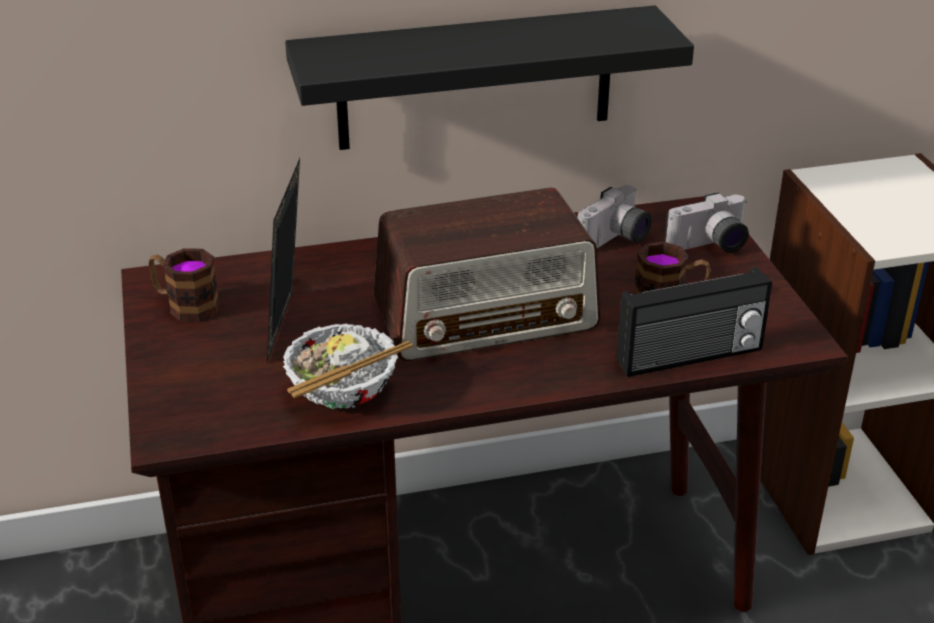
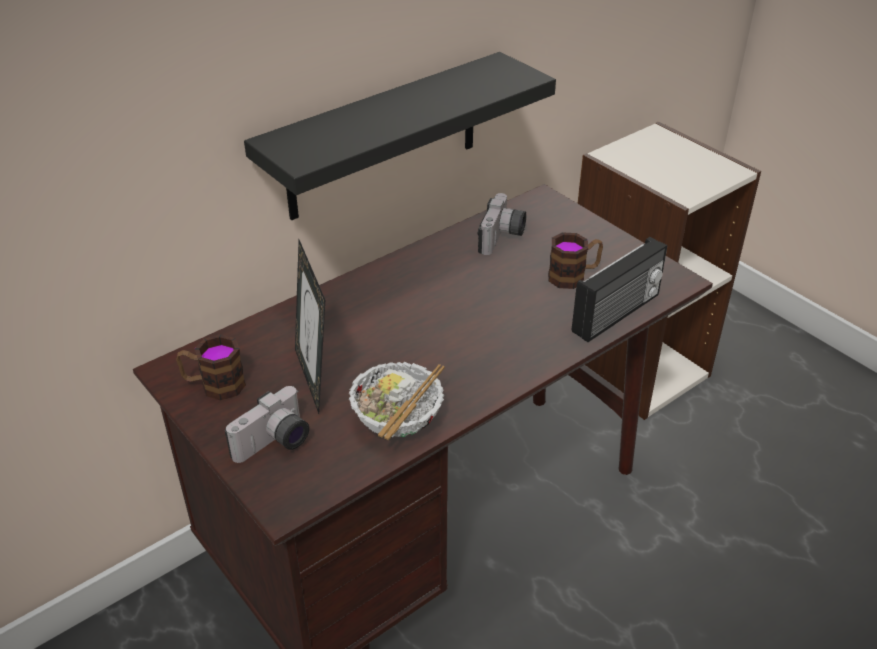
camera: 25 degrees left, 5 degrees up
radio [374,188,600,361] -> none
camera [664,192,749,253] -> camera moved to [225,386,309,463]

